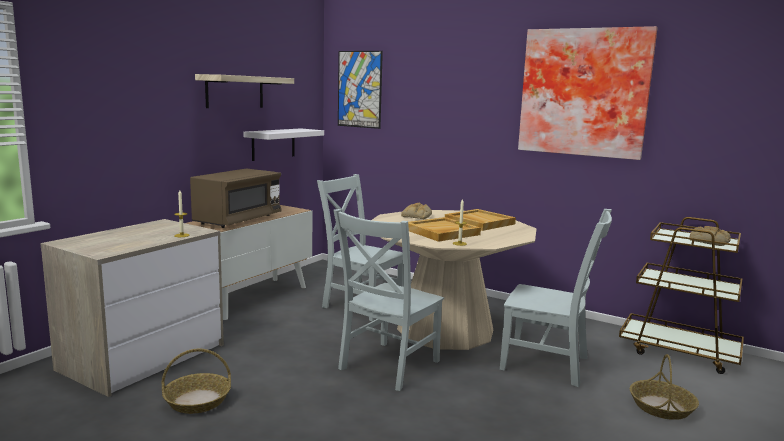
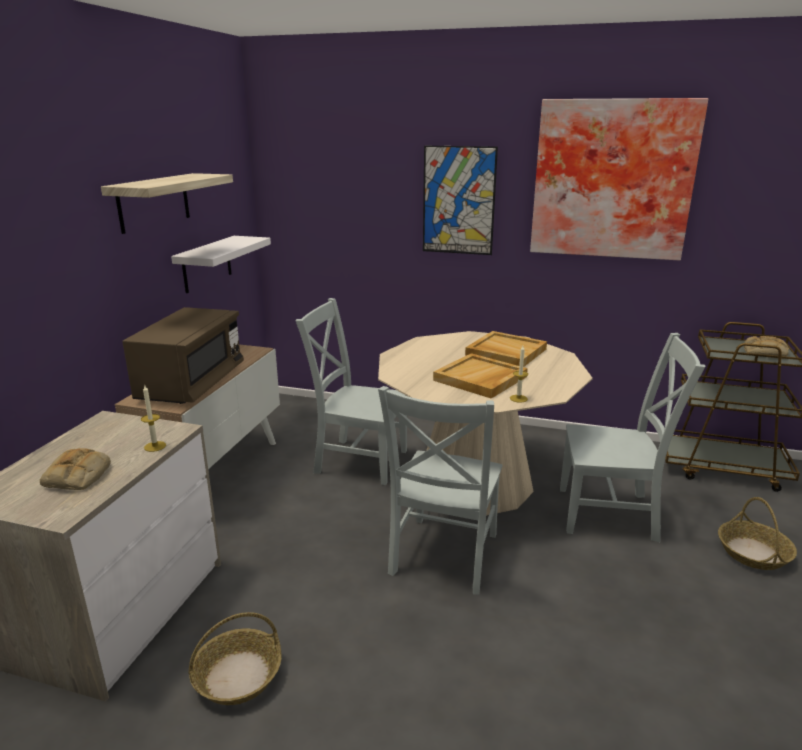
camera: 15 degrees left, 10 degrees up
picture [338,51,383,129] -> picture moved to [423,146,498,255]
bread [401,203,432,219] -> bread moved to [40,448,111,490]

